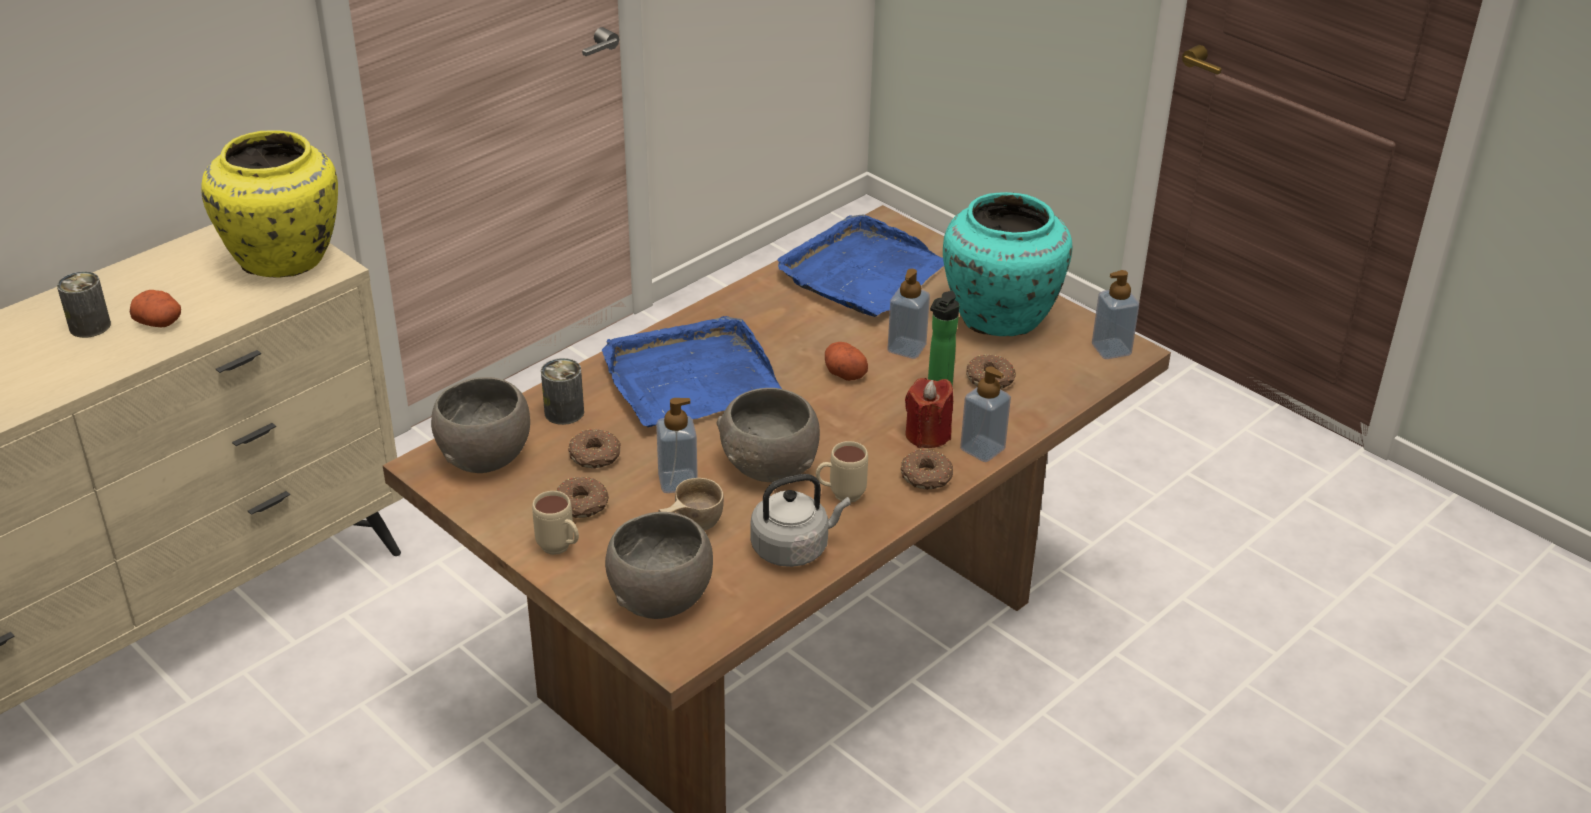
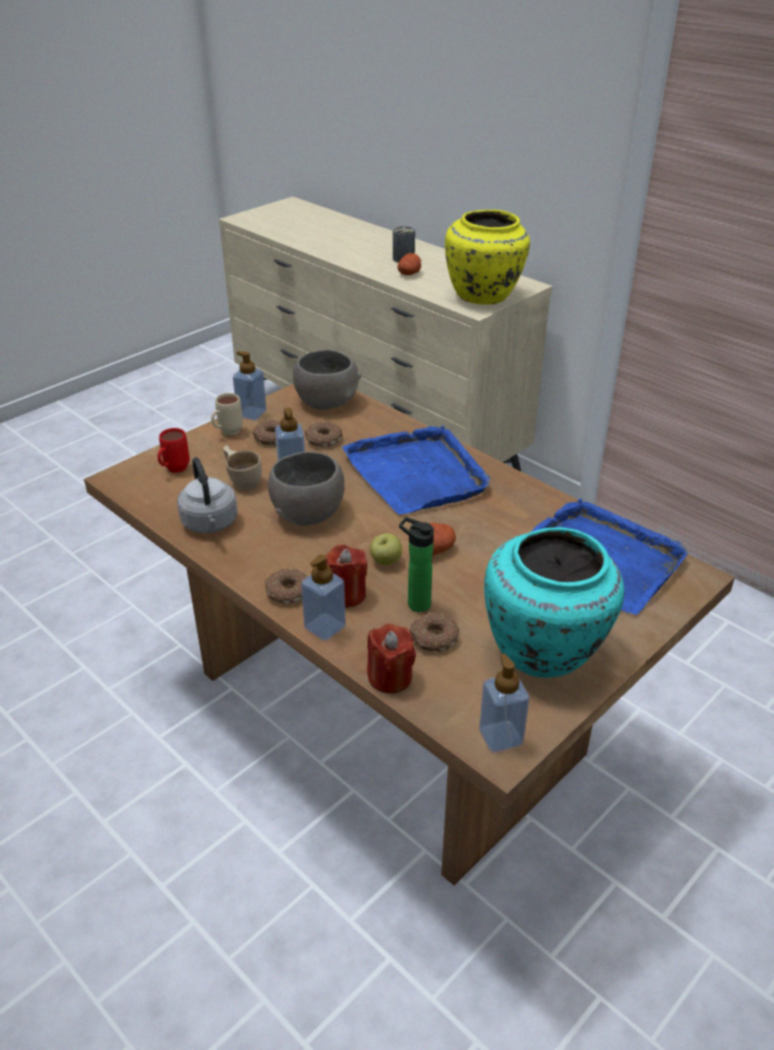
camera: 90 degrees right, 0 degrees up
can [541,358,584,425] -> none
grey bowl [605,512,713,619] -> red mug [158,428,190,473]
beige mug [816,441,868,502] -> none
soap dispenser [888,269,930,359] -> soap dispenser moved to [233,351,267,420]
none -> red candle [367,623,416,693]
none -> apple [370,533,402,565]

